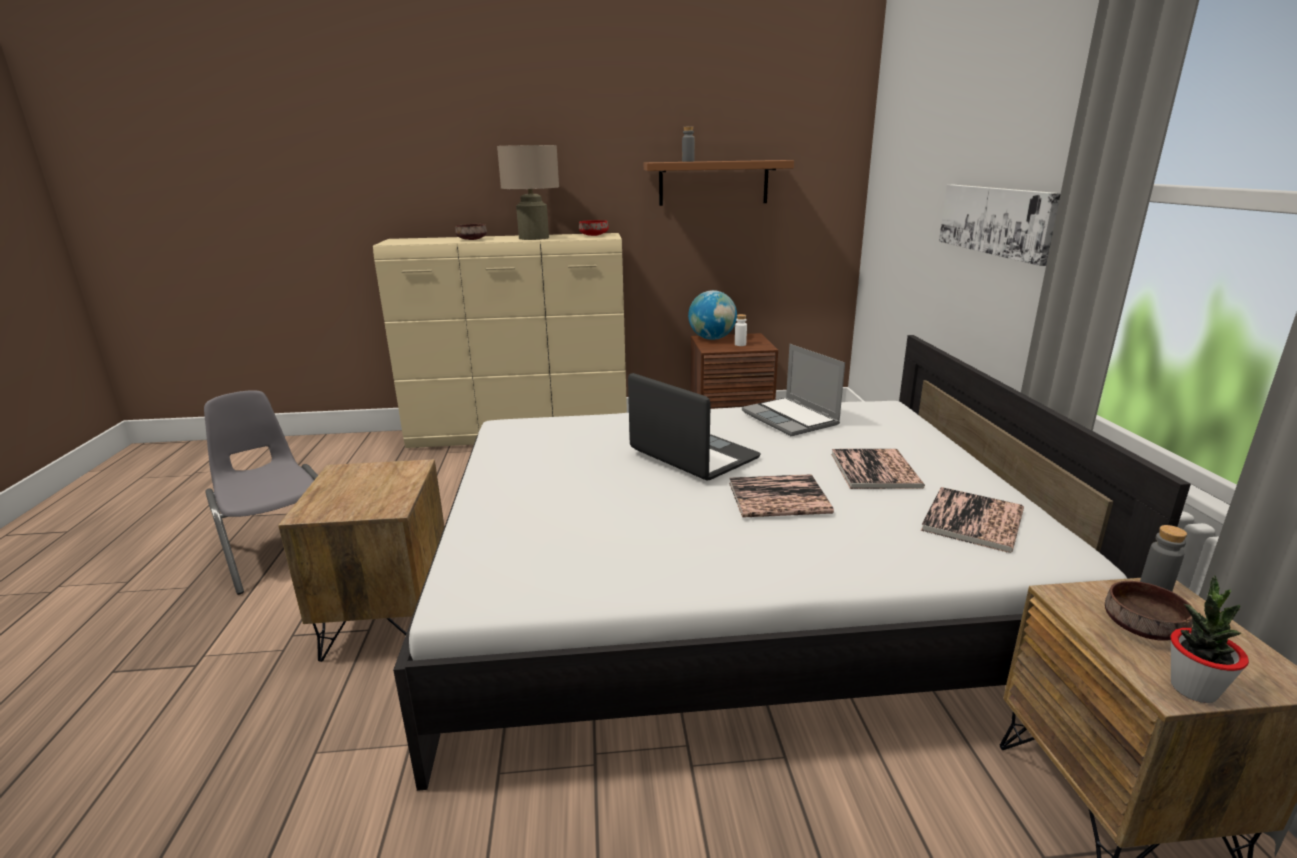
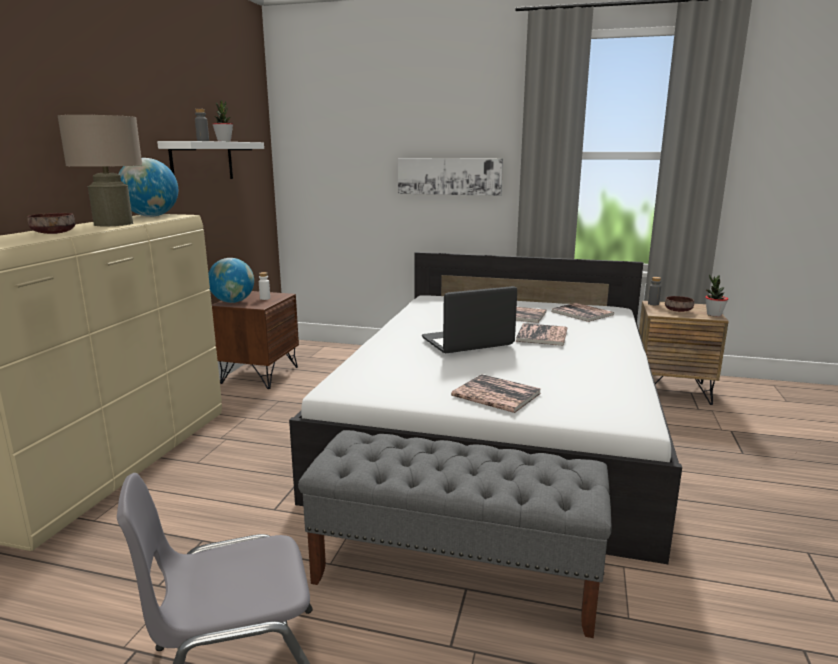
camera: 70 degrees left, 5 degrees down
brown nightstand [278,459,445,662] -> grey bench [298,430,612,638]
red bowl [579,220,609,236] -> globe [118,158,178,217]
brown shelf [644,160,794,206] -> white shelf [157,141,264,179]
laptop [742,344,845,436] -> none
none -> potted plant [212,100,233,142]
none -> book [451,374,541,413]

